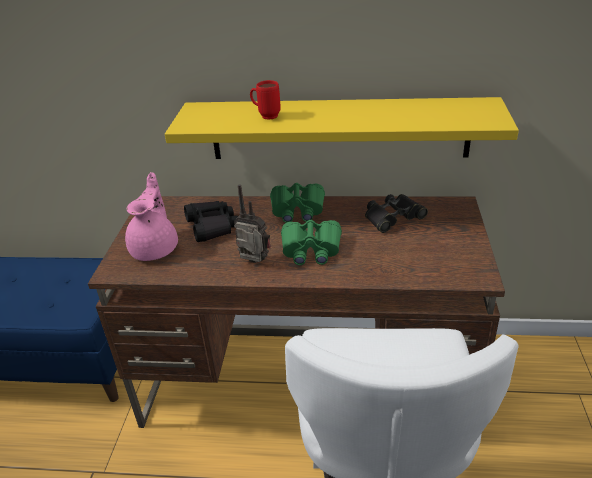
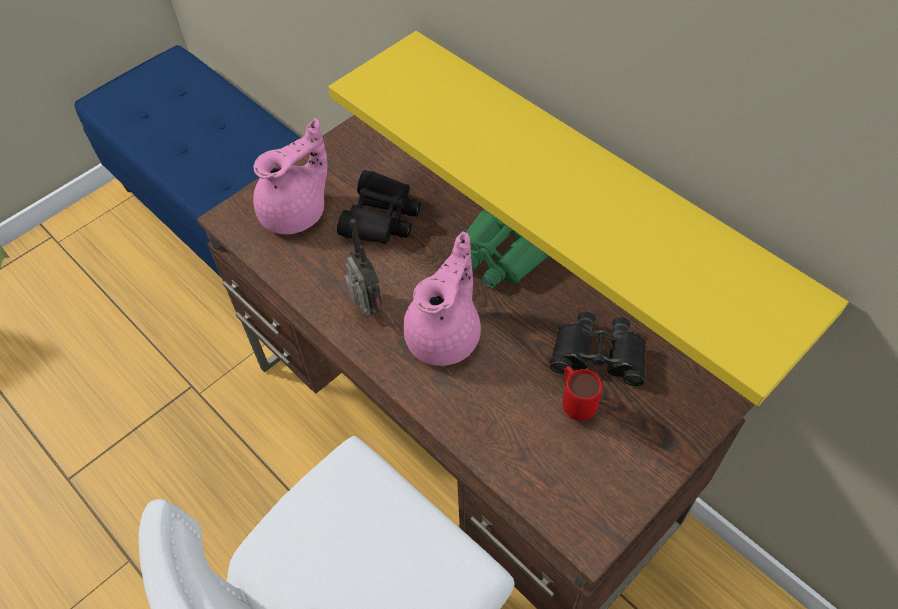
camera: 40 degrees right, 20 degrees up
red mug [250,80,281,120] -> red mug moved to [562,366,602,421]
green binoculars [281,220,342,265] -> pink teapot [403,232,481,366]

